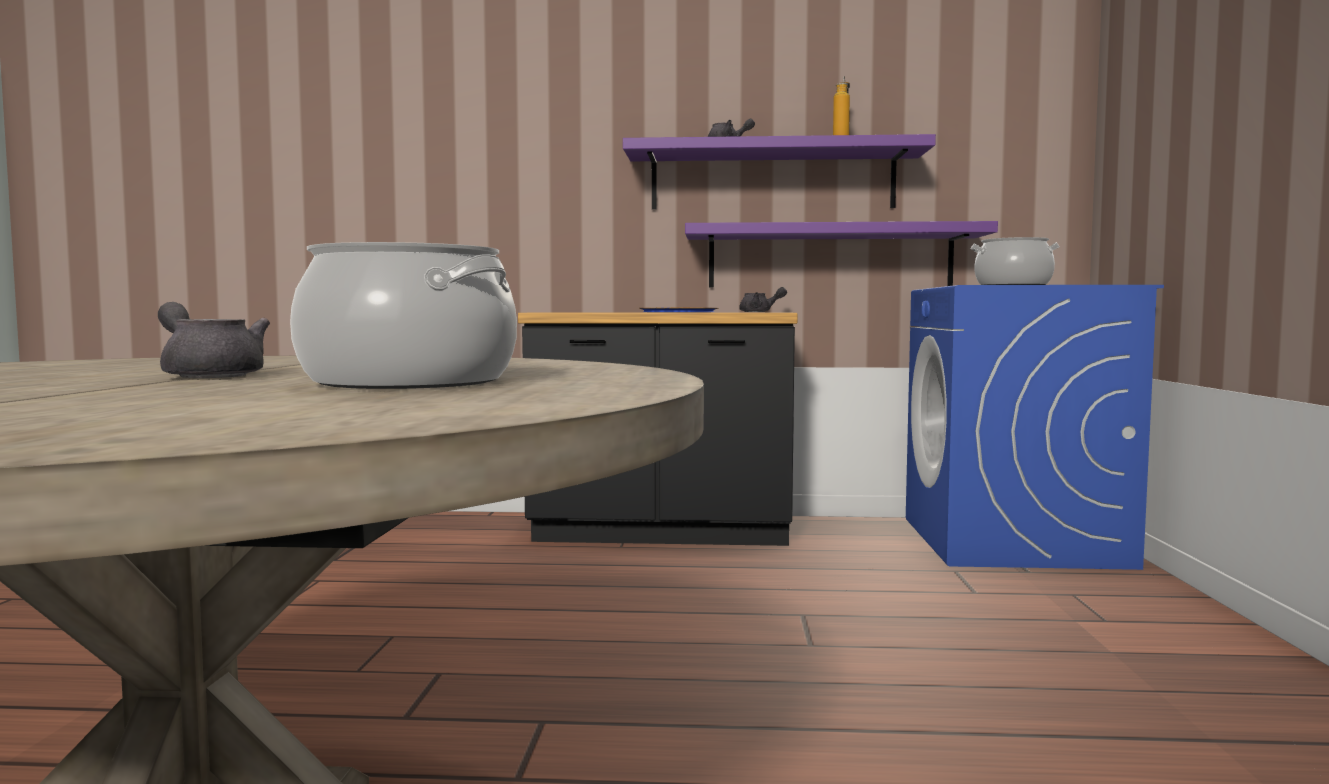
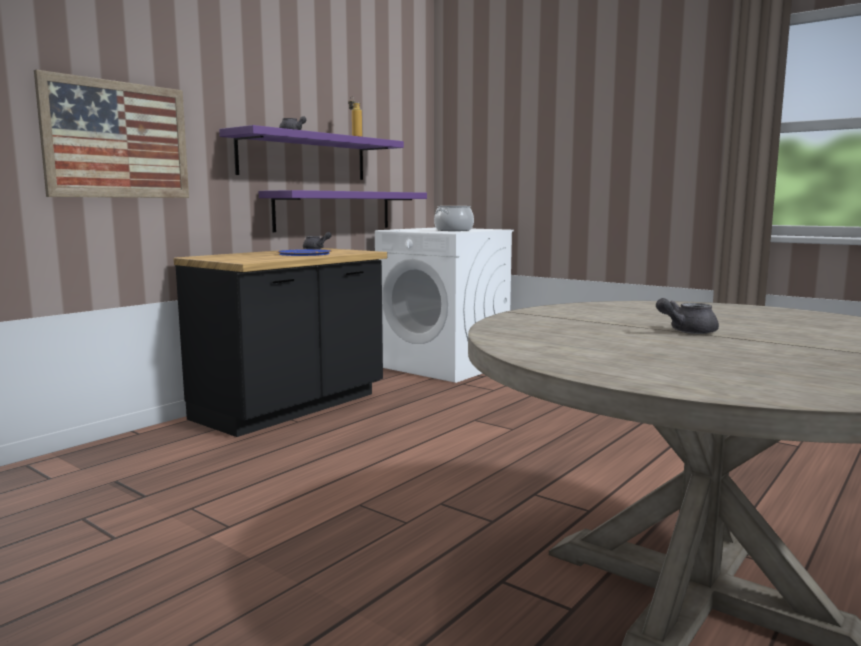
camera: 55 degrees left, 5 degrees up
cooking pot [290,242,517,389] -> none
blue washing machine [906,285,1164,570] -> white washing machine [375,227,514,383]
none -> picture [34,70,189,198]

